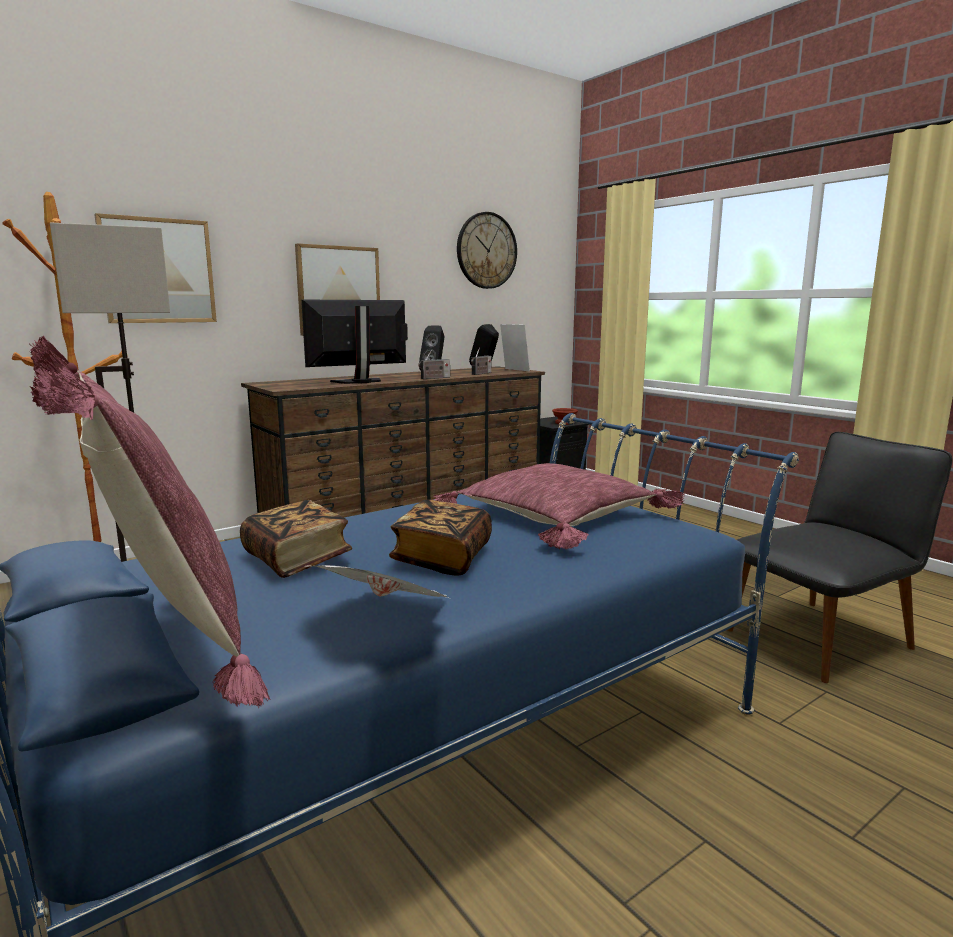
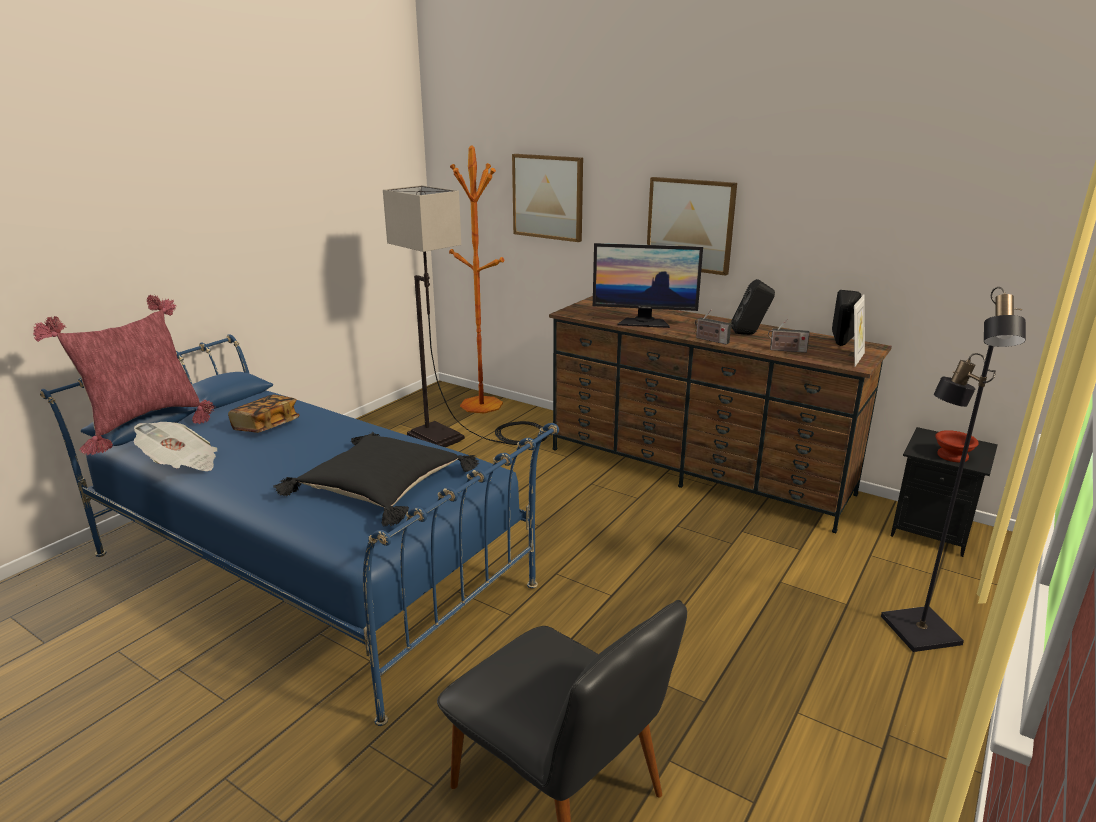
camera: 70 degrees right, 10 degrees up
monitor [301,300,408,384] -> monitor turned 150 degrees clockwise [593,243,703,328]
book [389,500,492,575] -> none
red pillow [433,463,685,550] -> black pillow [273,432,479,526]
wall clock [457,212,517,289] -> none
none -> black floor lamp [881,287,1026,652]

